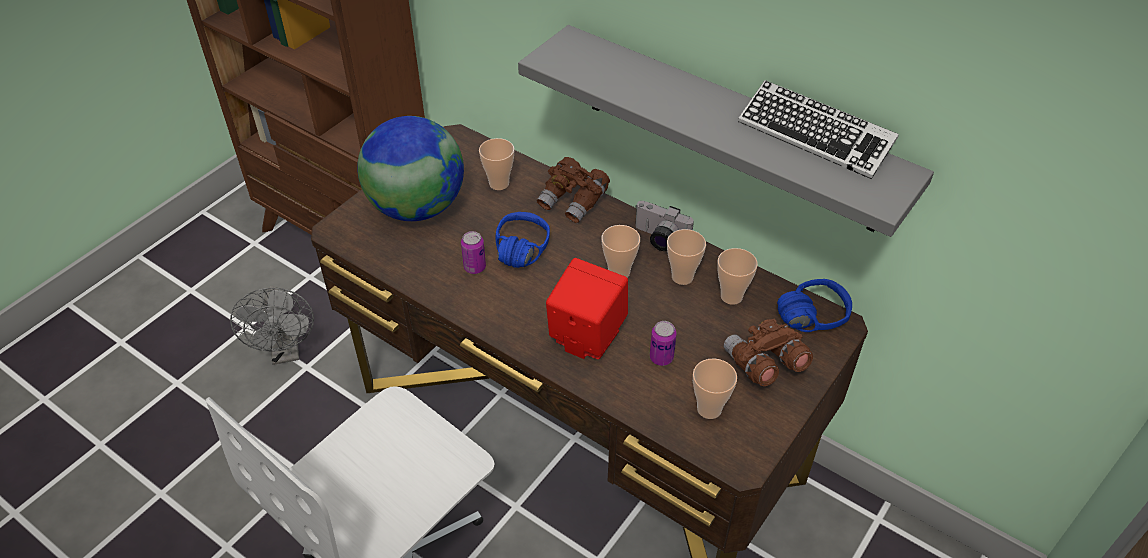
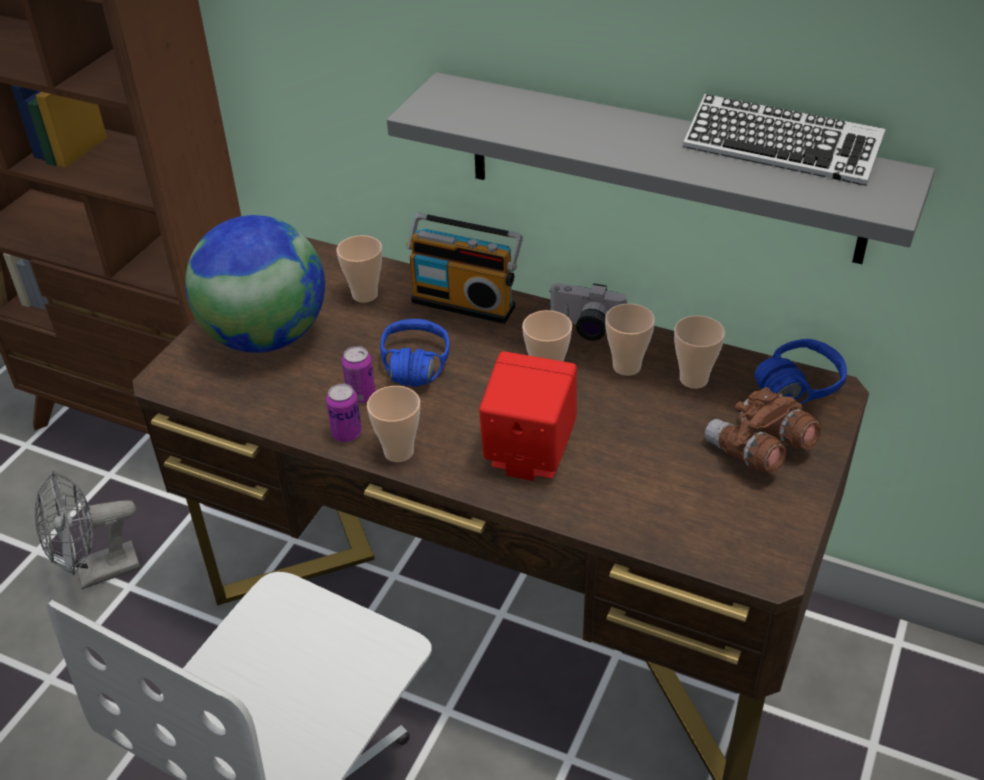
camera: 10 degrees left, 5 degrees down
grey fan [230,286,314,365] -> grey fan turned 90 degrees clockwise [35,470,140,590]
brown binoculars [536,157,610,223] -> radio [406,213,523,324]
can [650,321,677,366] -> can moved to [326,383,362,442]
cup [693,359,737,419] -> cup moved to [367,386,420,462]

